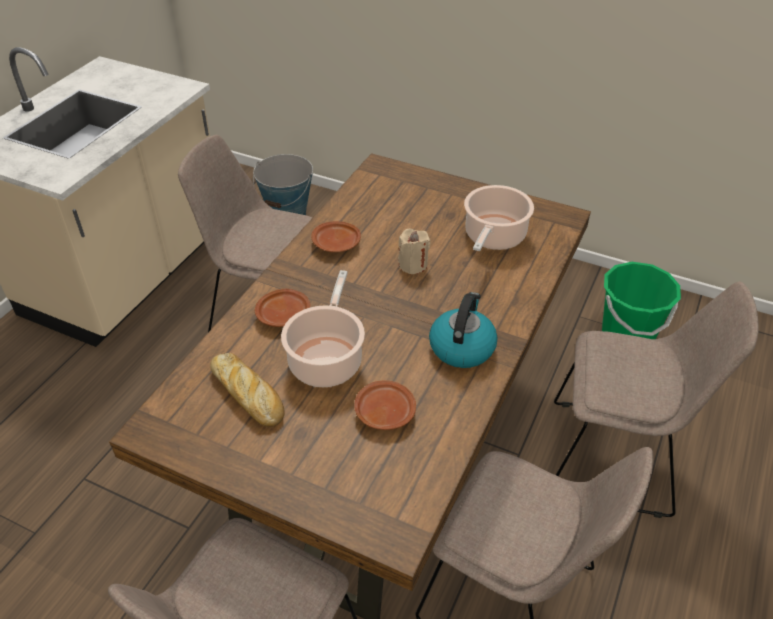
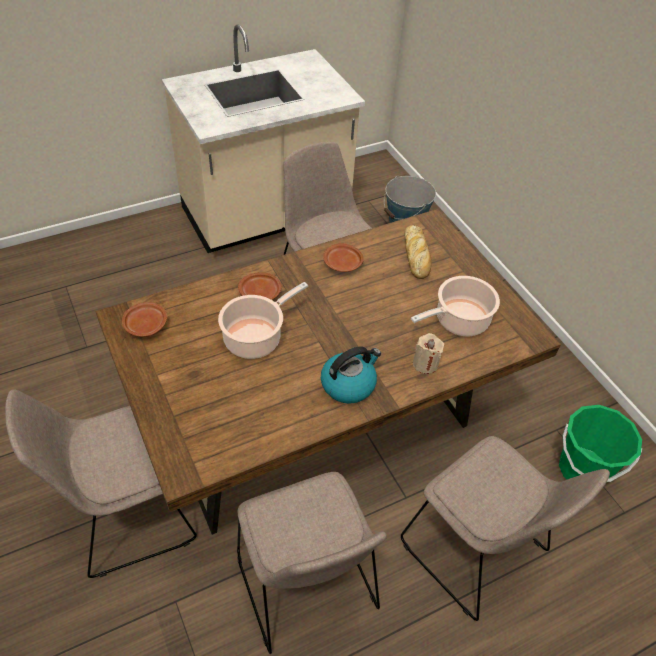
camera: 35 degrees right, 5 degrees up
bread [210,353,285,427] -> bread moved to [404,225,432,279]
brown plate [354,380,416,430] -> brown plate moved to [122,302,167,337]
beige candle [398,228,430,274] -> beige candle moved to [413,333,444,374]

